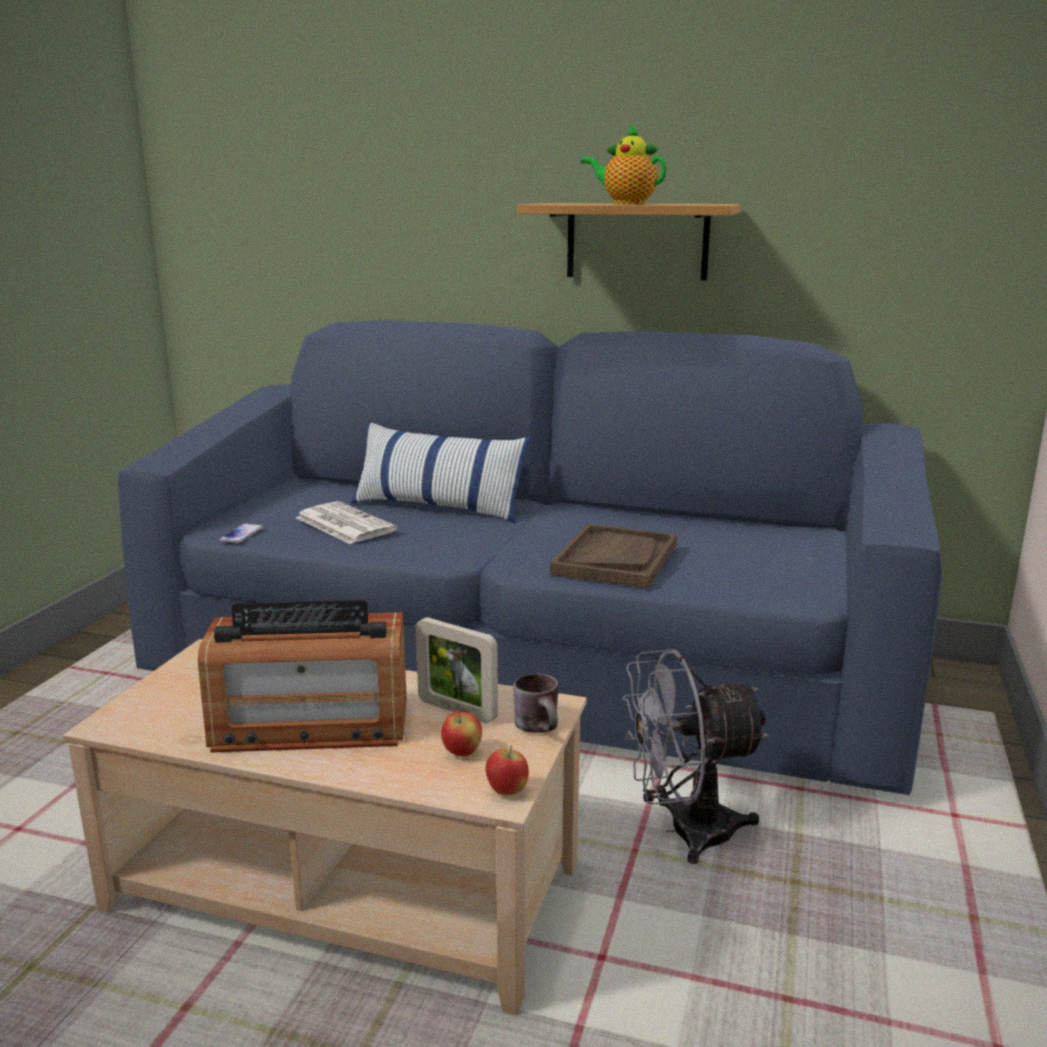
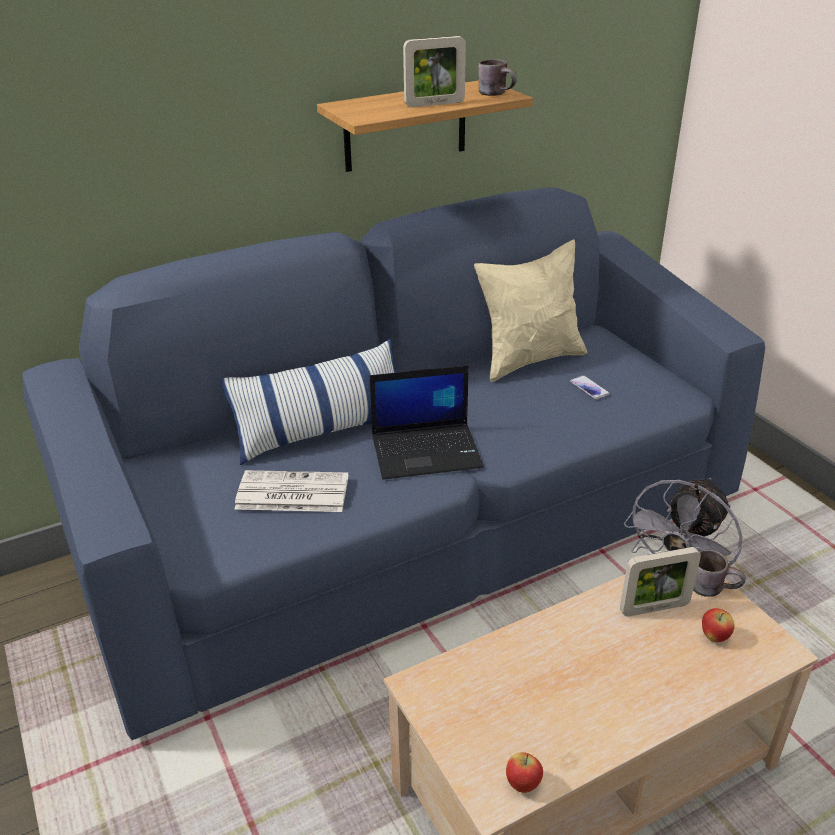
camera: 45 degrees left, 15 degrees up
radio [198,600,407,753] -> none
phone [220,524,263,543] -> phone moved to [570,375,610,399]
apple [486,745,529,795] -> apple moved to [506,752,543,793]
brown tray [550,524,677,589] -> none
teapot [581,124,667,204] -> picture frame [403,36,466,107]
none -> laptop [370,365,484,480]
none -> beige pillow [474,239,587,382]
none -> brown mug [478,59,517,96]

